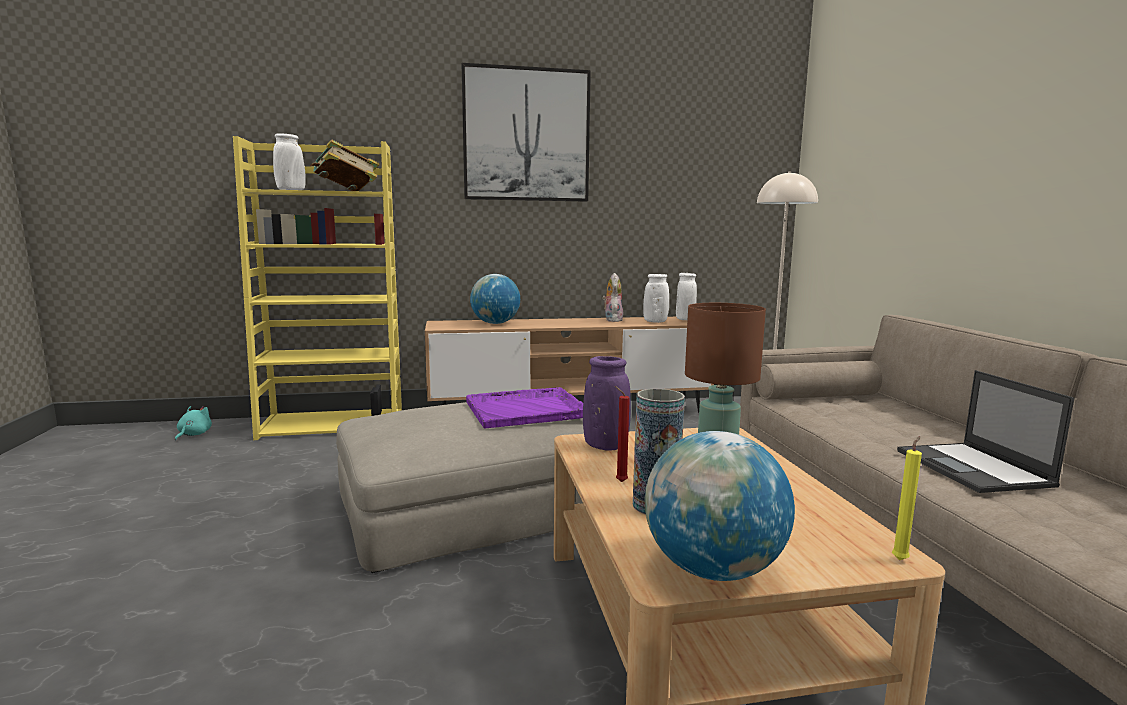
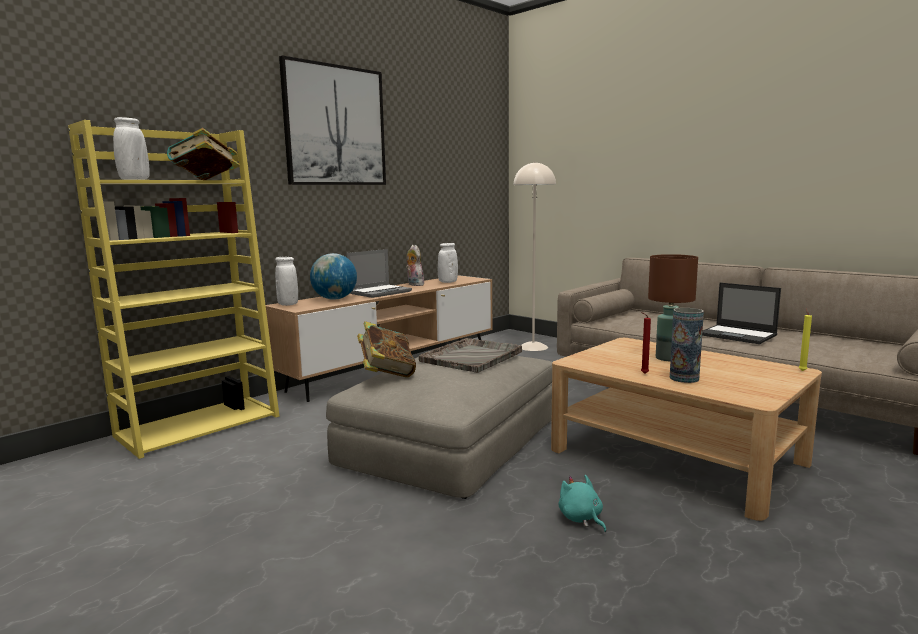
camera: 35 degrees left, 0 degrees up
turquoise plush toy [175,406,212,441] -> turquoise plush toy moved to [559,475,606,532]
purple tray [466,387,583,428] -> grey tray [419,338,522,373]
purple vase [583,356,631,451] -> none
globe [645,431,795,581] -> none
white vase [676,273,697,320] -> white vase moved to [275,257,298,306]
none -> laptop [347,249,412,298]
none -> book [357,321,416,378]

